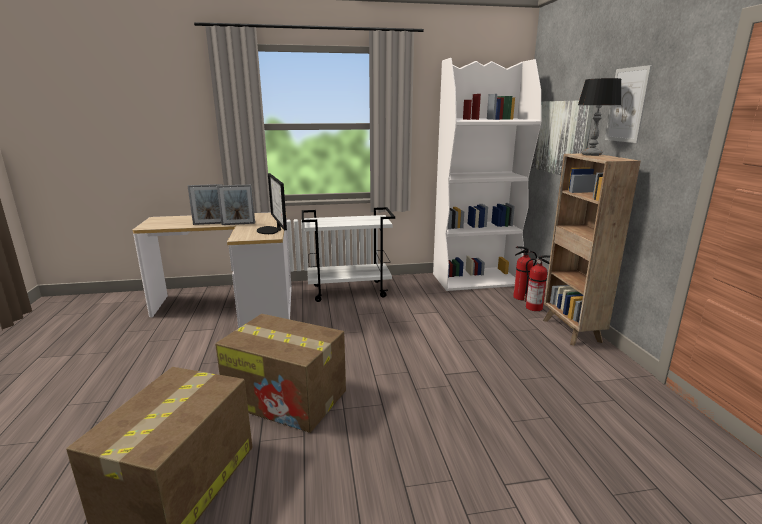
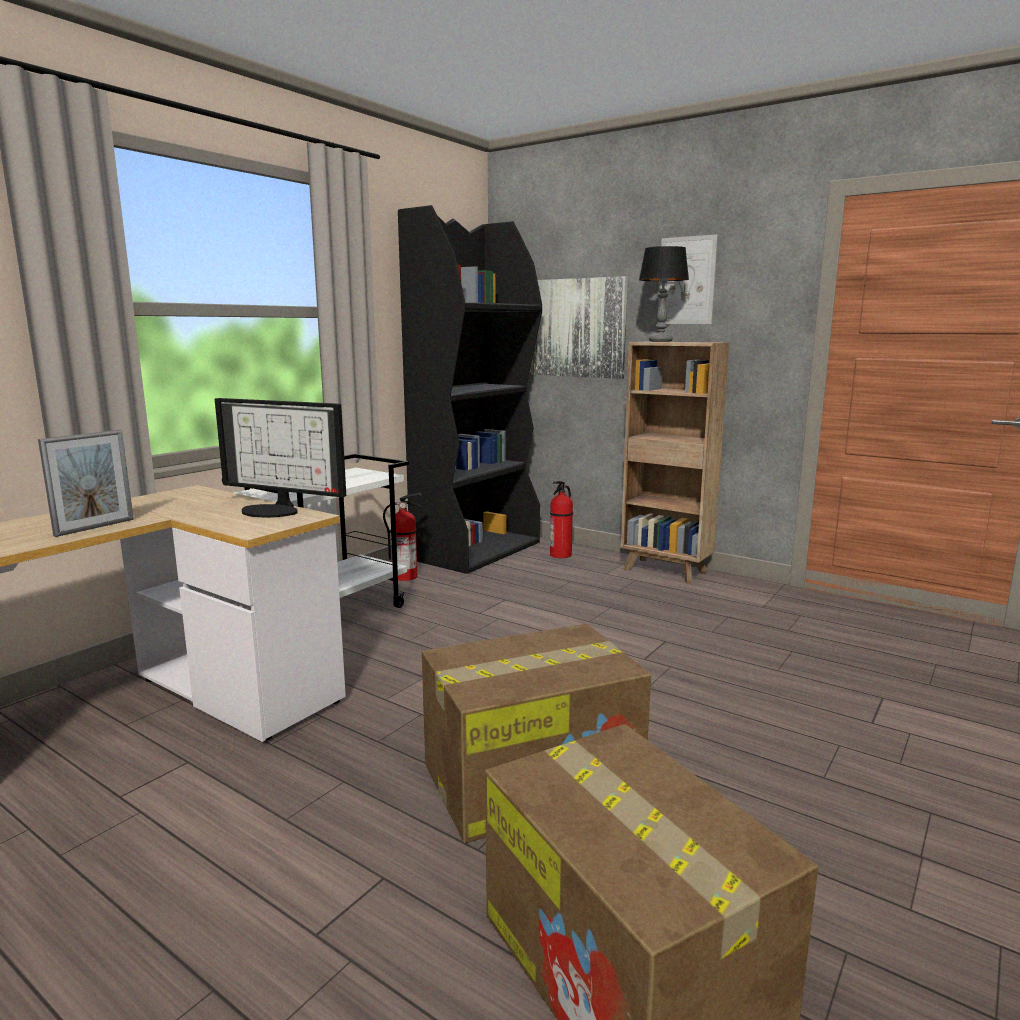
camera: 45 degrees left, 5 degrees down
picture frame [217,184,255,225] -> none
white bookcase [433,58,542,291] -> black bookcase [398,205,542,574]
fire extinguisher [524,255,550,311] -> fire extinguisher moved to [383,493,422,581]

